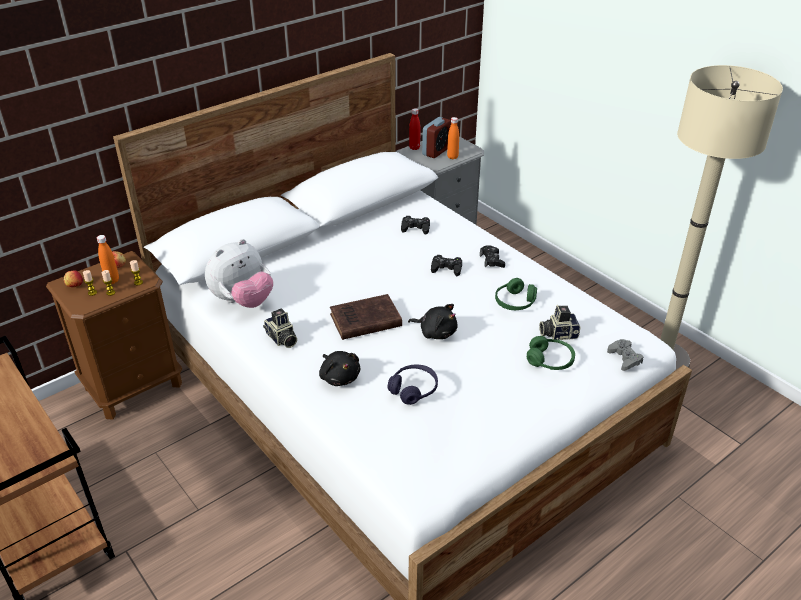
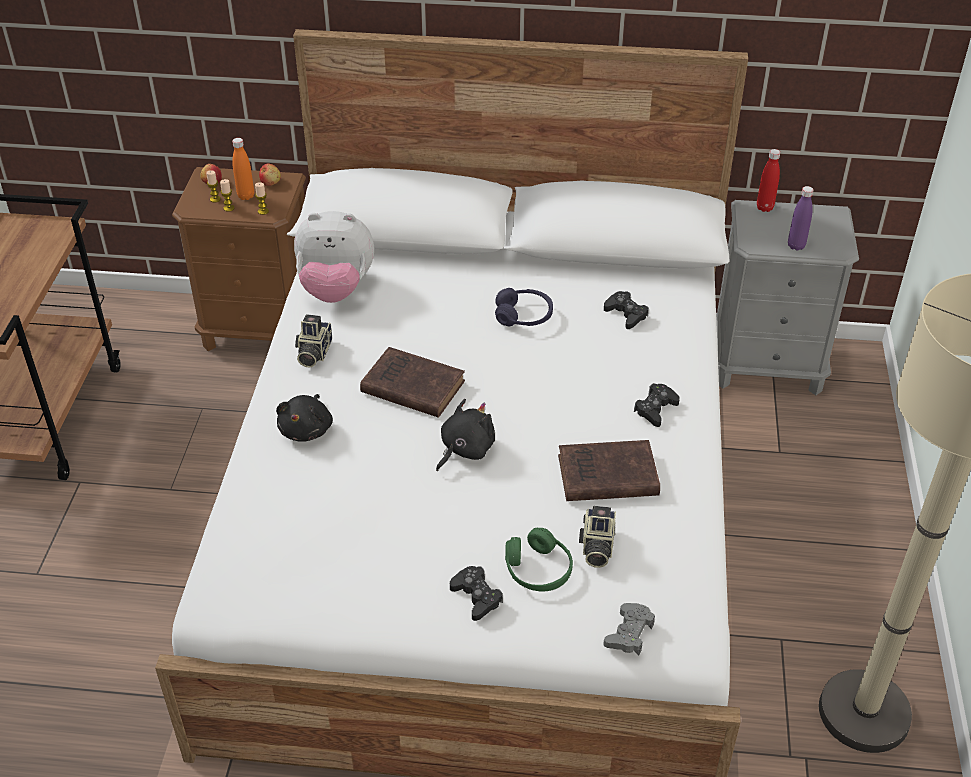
camera: 45 degrees right, 5 degrees up
purple headphones [388,365,438,405] -> purple headphones moved to [495,288,553,326]
black plush toy [408,304,458,339] -> black plush toy turned 120 degrees counterclockwise [436,399,495,471]
alarm clock [422,117,451,158] -> none
black game controller [431,255,462,276] -> black game controller moved to [450,566,503,621]
orange bottle [447,117,459,159] -> purple bottle [788,186,813,251]
green headphones [495,278,537,310] -> brown book [558,440,660,501]
camera [539,305,580,340] -> camera turned 120 degrees counterclockwise [579,506,616,568]

